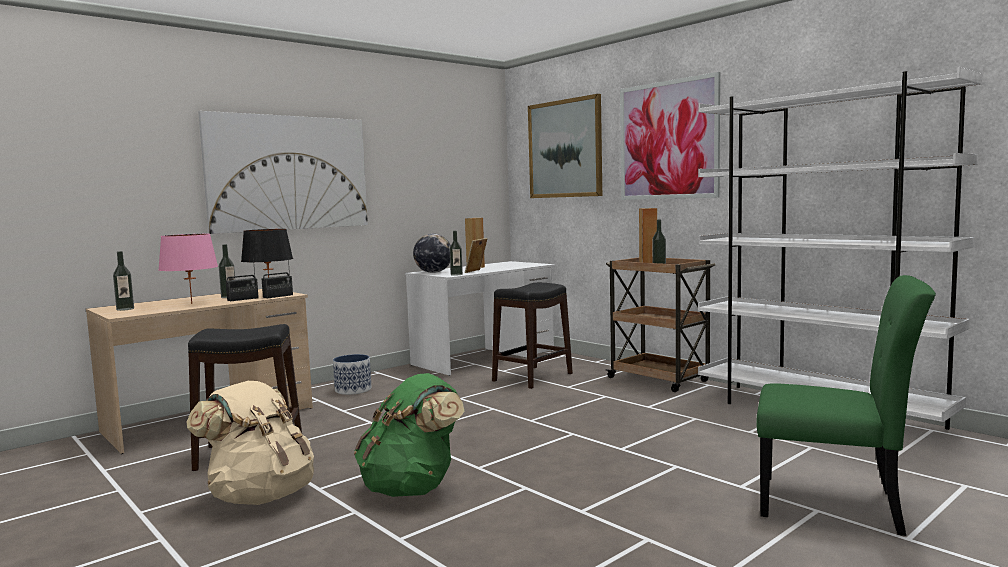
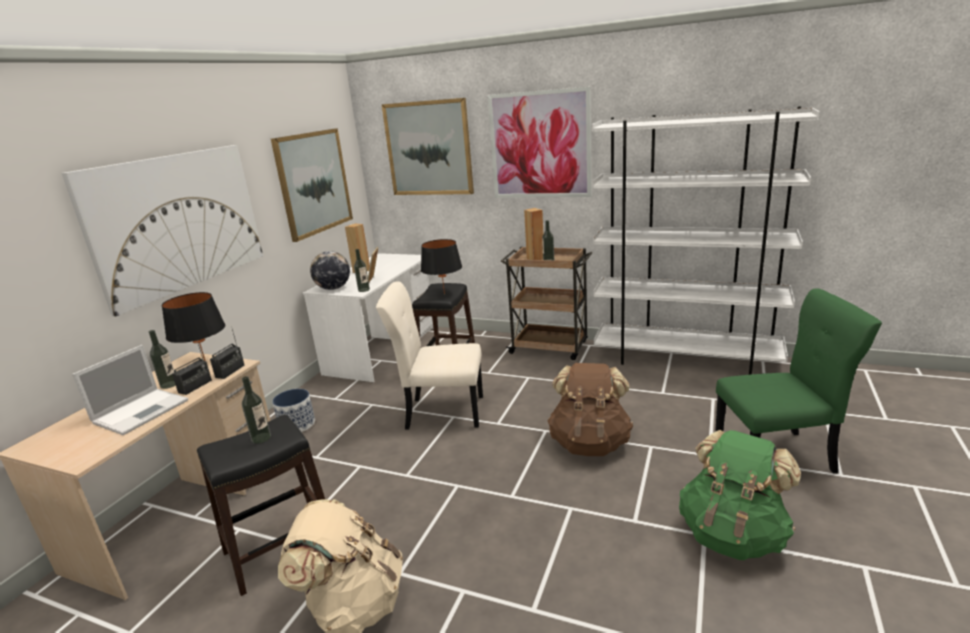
camera: 25 degrees left, 15 degrees up
bottle [113,251,134,311] -> bottle moved to [242,376,271,444]
pink table lamp [159,234,218,304] -> laptop [72,345,188,435]
green backpack [354,373,465,497] -> green backpack moved to [679,430,801,560]
none -> picture [271,128,353,242]
none -> beige chair [376,281,483,430]
none -> black table lamp [421,239,462,294]
none -> brown backpack [547,363,633,456]

